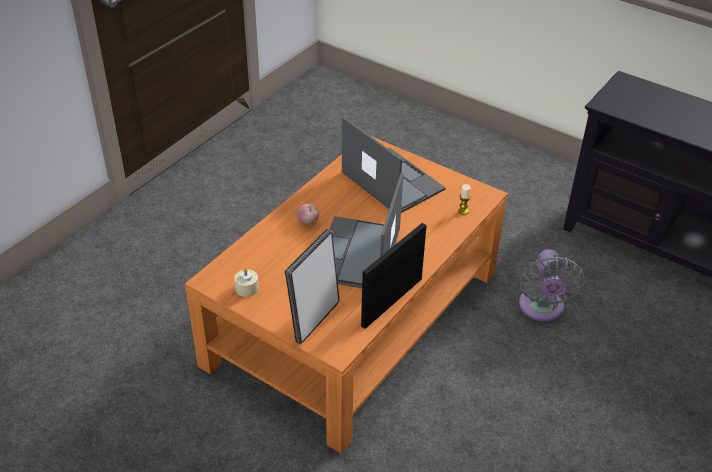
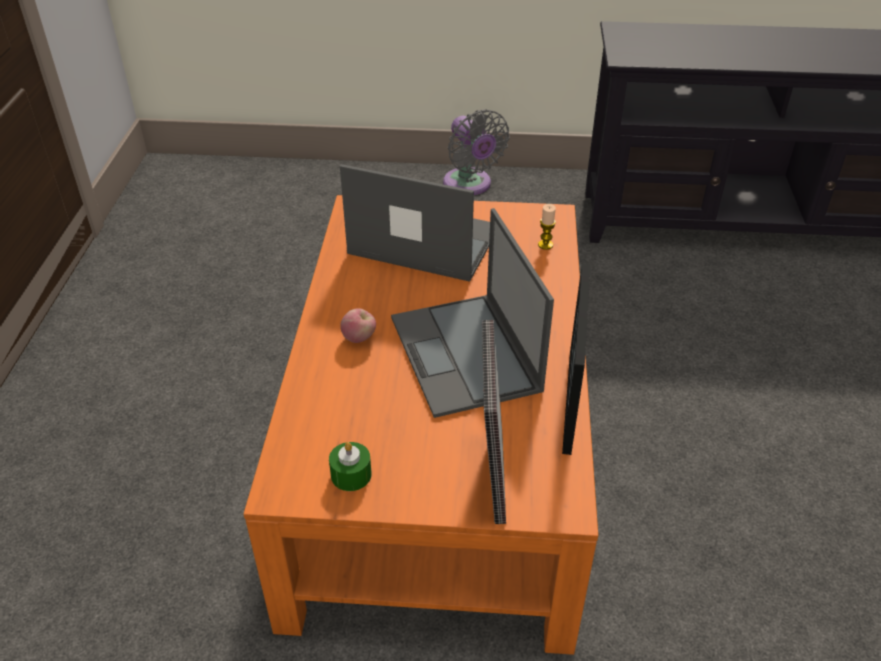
camera: 30 degrees left, 0 degrees up
beige candle [234,268,259,297] -> green candle [329,442,372,491]
grey fan [519,249,584,321] -> grey fan moved to [443,109,510,195]

